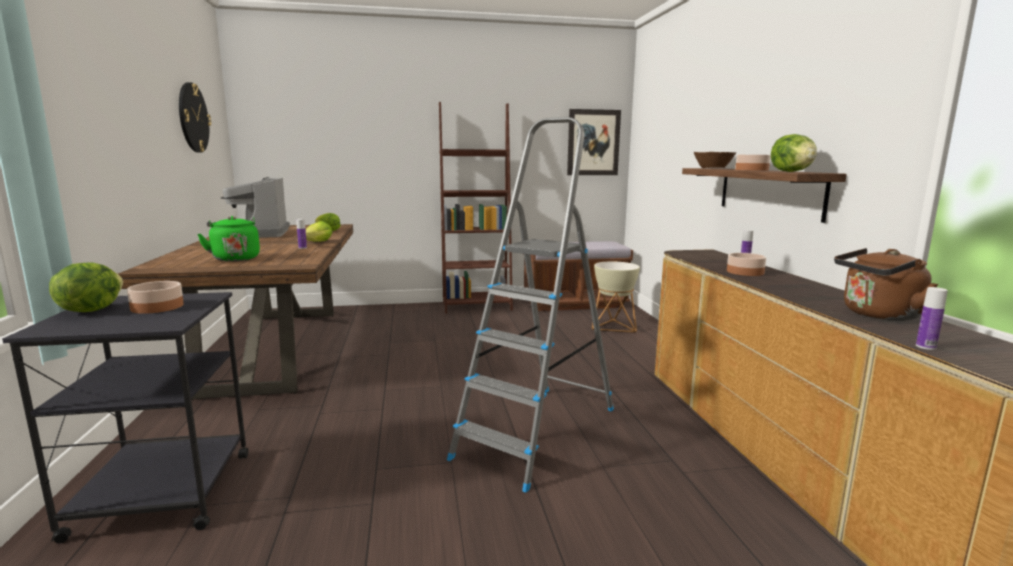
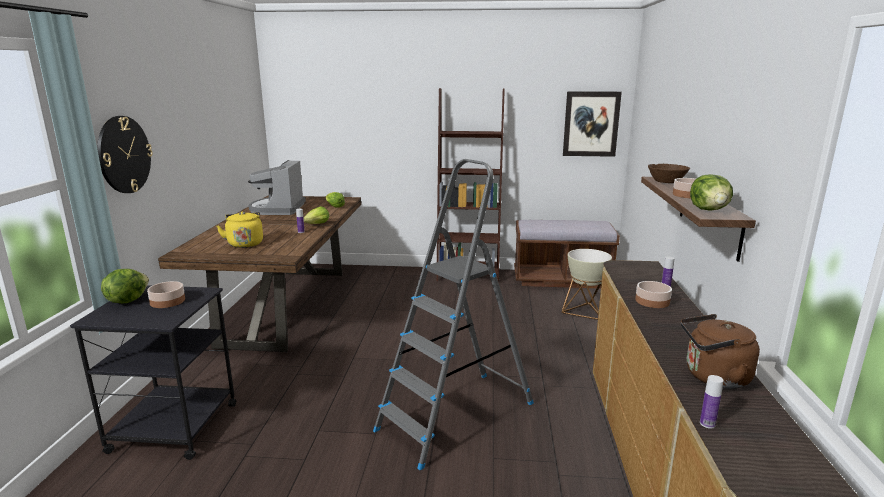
camera: 15 degrees right, 5 degrees up
wall clock [179,82,211,153] -> wall clock moved to [97,116,153,193]
green kettle [197,216,260,261] -> yellow kettle [217,211,263,248]

